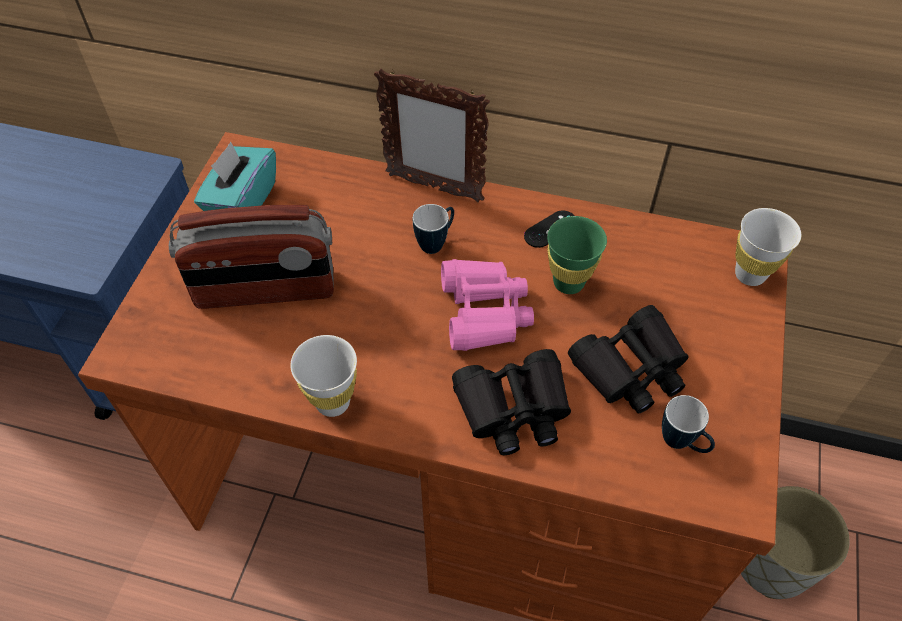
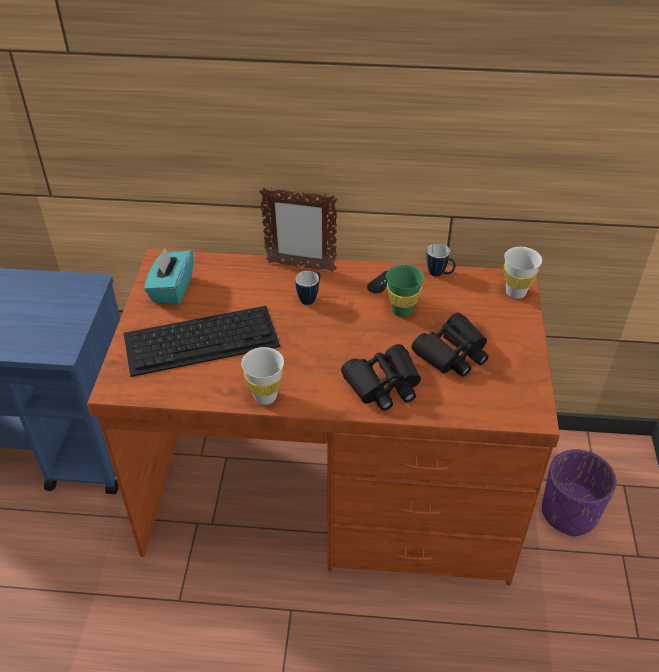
camera: 10 degrees left, 10 degrees down
radio [169,205,334,309] -> keyboard [124,306,280,377]
pink binoculars [441,259,534,351] -> none
mug [662,395,715,453] -> mug moved to [427,243,456,277]
grey planter [741,486,850,599] -> purple planter [542,449,616,537]

